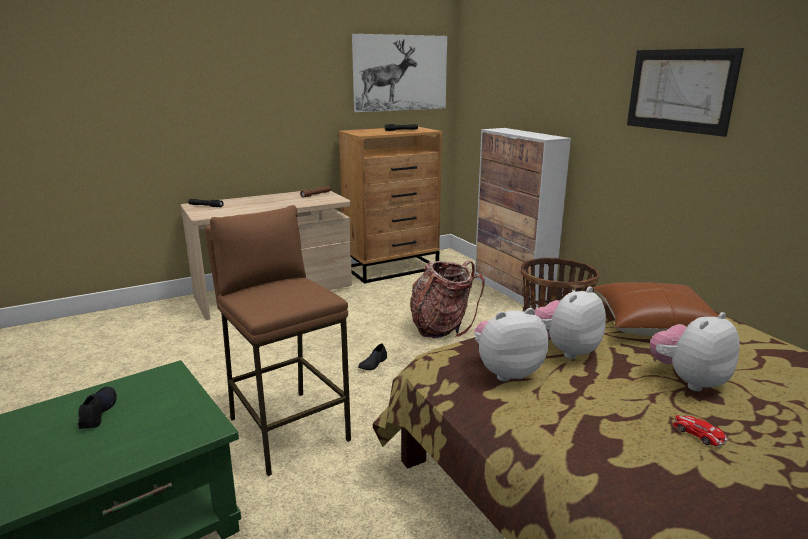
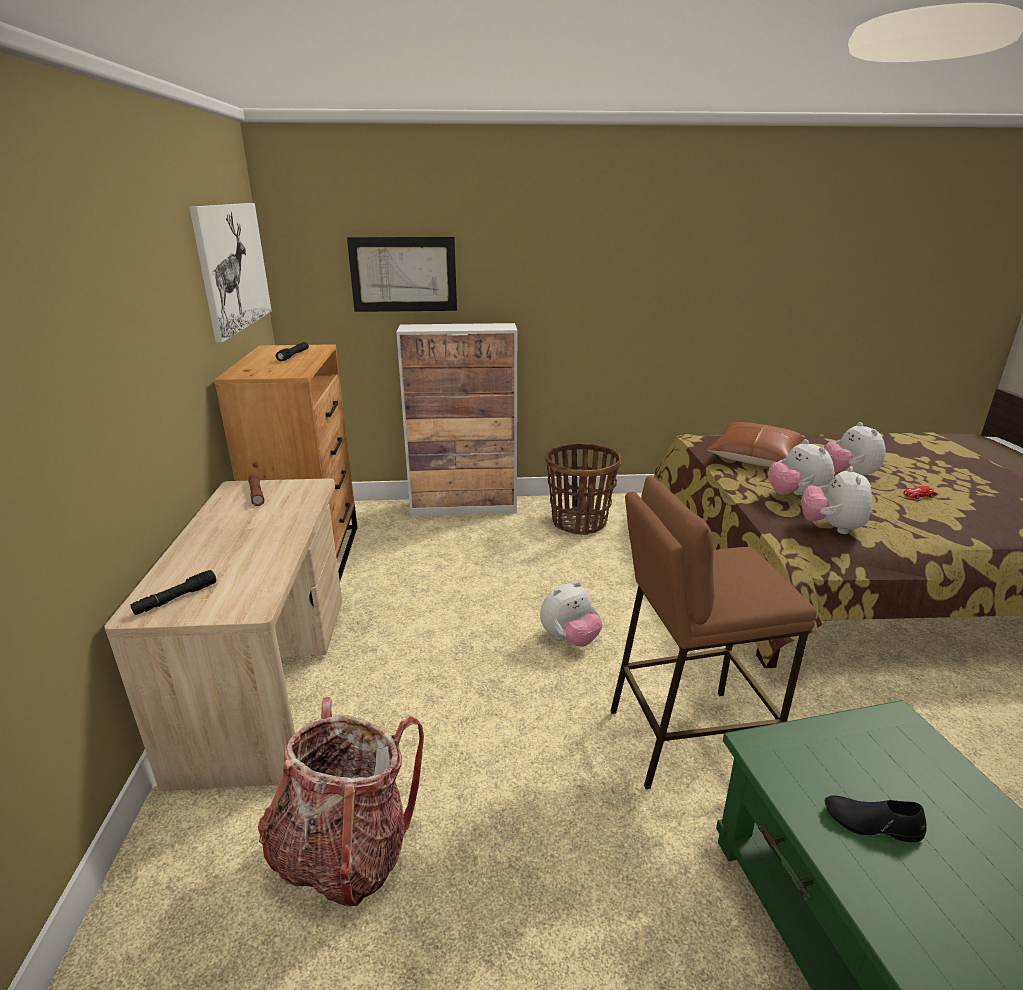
camera: 65 degrees left, 5 degrees up
black shoe [358,344,387,370] -> plush toy [540,582,603,647]
backpack [410,260,484,338] -> backpack moved to [258,697,424,907]
picture [627,48,744,137] -> picture moved to [347,237,457,312]

